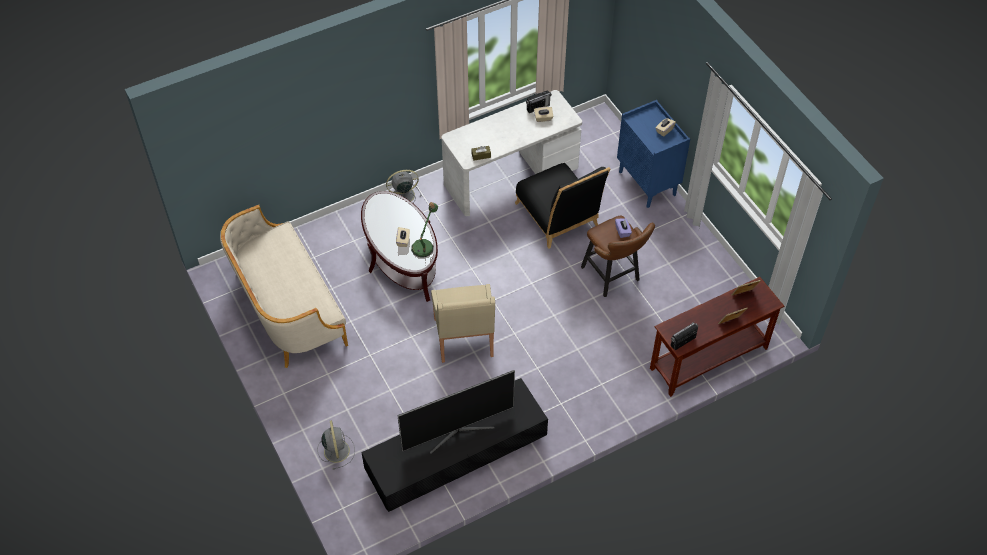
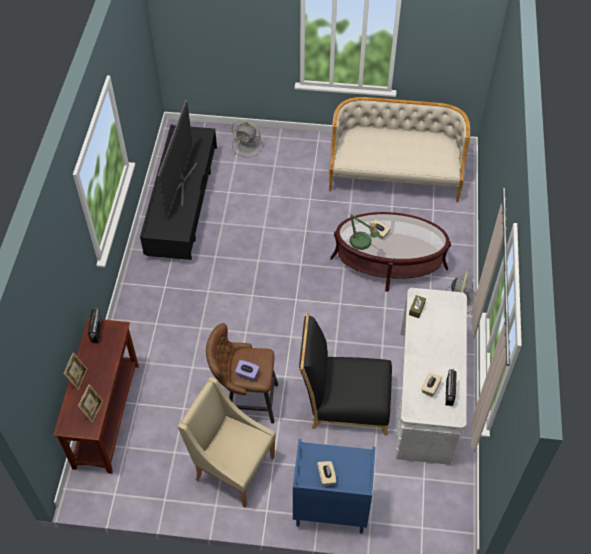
camera: 125 degrees right, 0 degrees up
beige armchair [431,284,495,363] -> beige armchair moved to [178,377,276,508]

